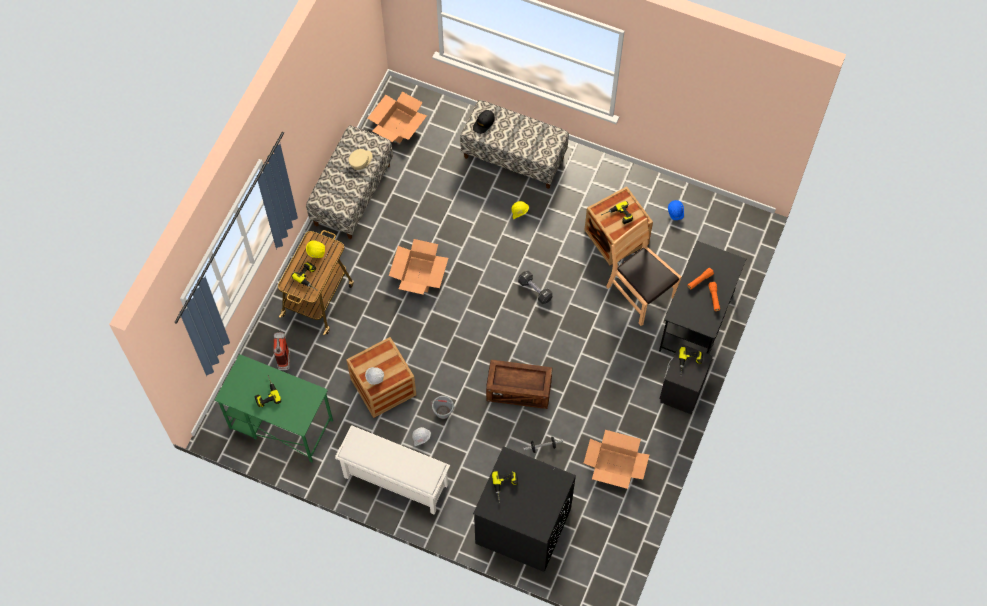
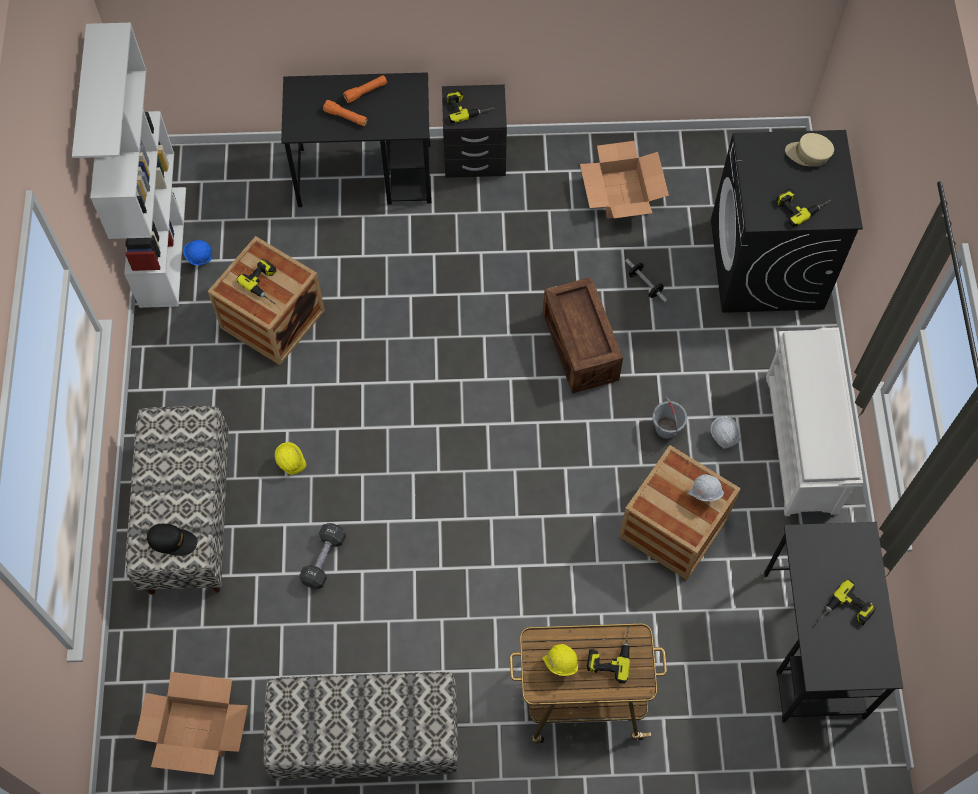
camera: 115 degrees left, 0 degrees up
green desk [215,354,333,462] -> black desk [764,522,903,722]
fire extinguisher [273,329,290,370] -> none
beige cap [349,149,373,170] -> beige cap moved to [785,133,834,167]
cardboard box [389,239,448,295] -> none
black dumbbell [518,271,553,304] -> black dumbbell moved to [299,523,346,589]
brown chair [606,218,682,326] -> none
none -> white bookcase [72,23,186,308]

